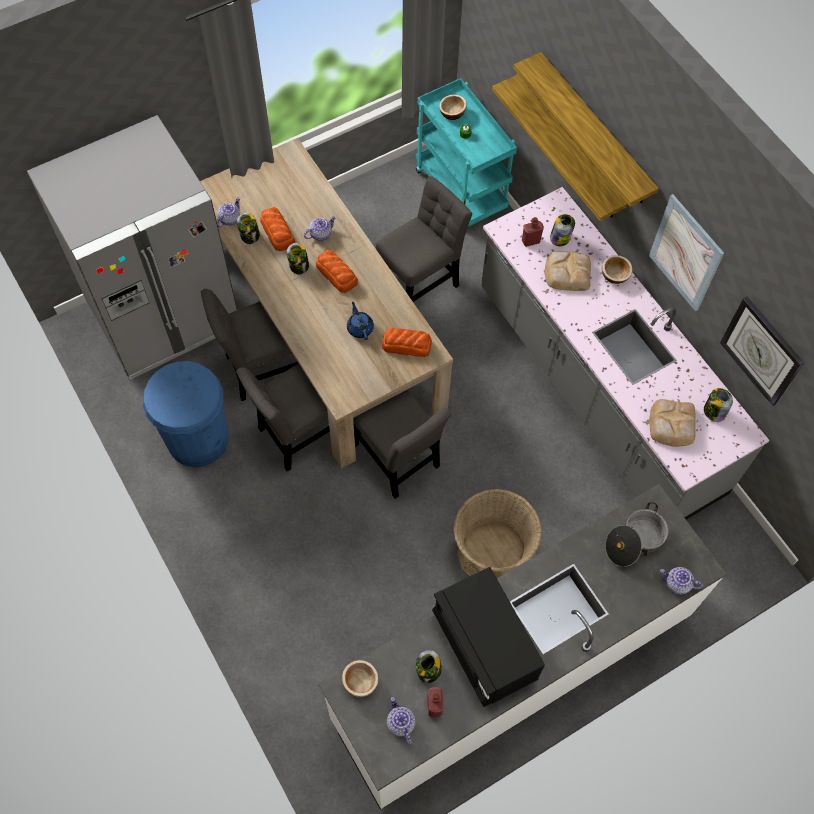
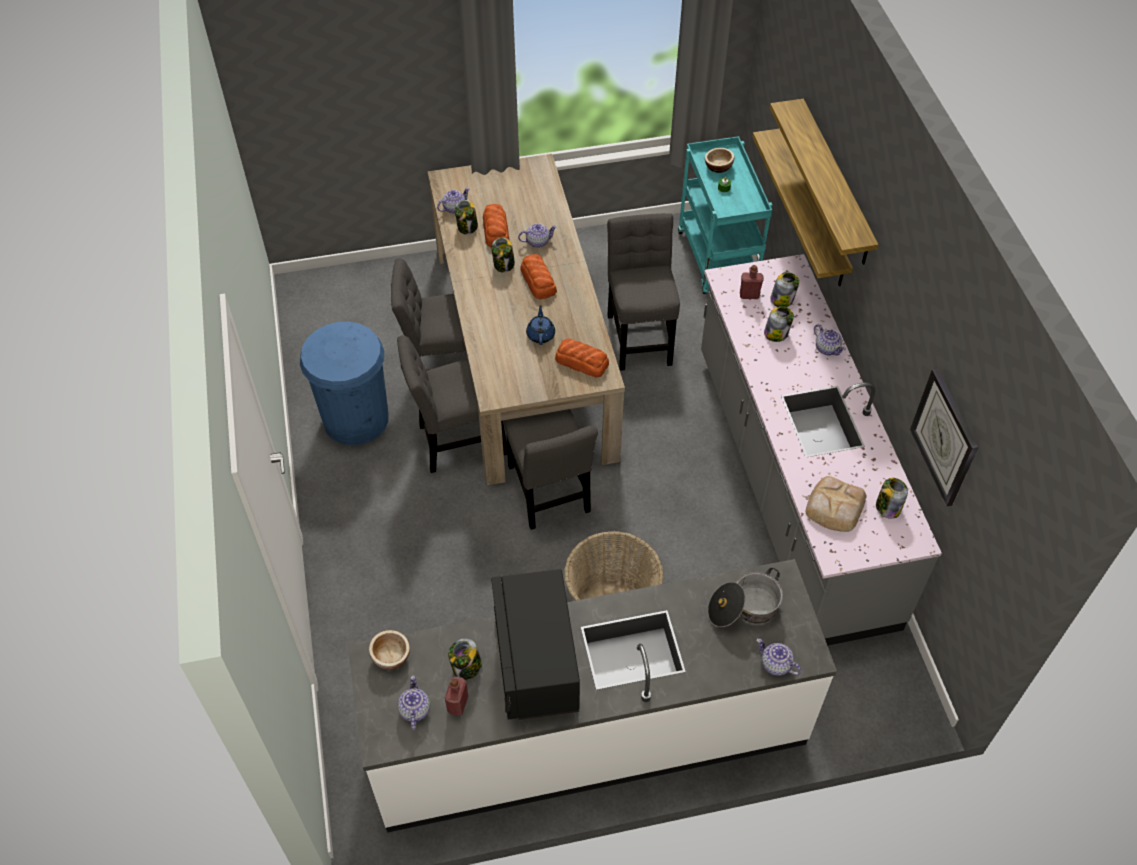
camera: 20 degrees right, 10 degrees down
grey fridge [27,115,237,379] -> none
grey chair [376,176,472,302] -> grey chair turned 75 degrees counterclockwise [607,213,680,371]
bread [544,251,591,291] -> jar [764,307,794,342]
bowl [602,255,633,284] -> teapot [814,324,846,356]
picture [649,194,724,312] -> none

